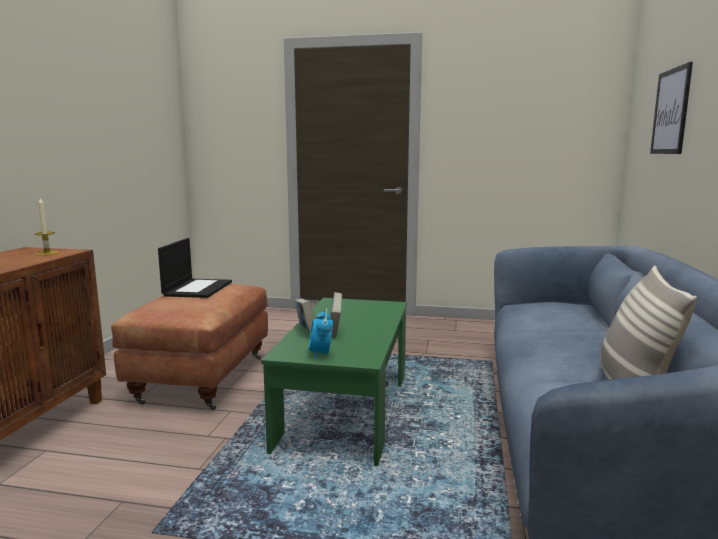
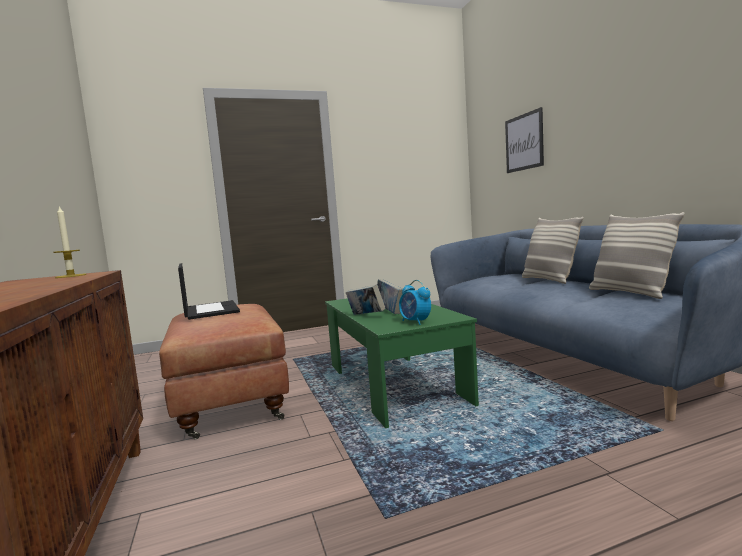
camera: 30 degrees left, 5 degrees down
none -> pillow [522,217,584,284]

